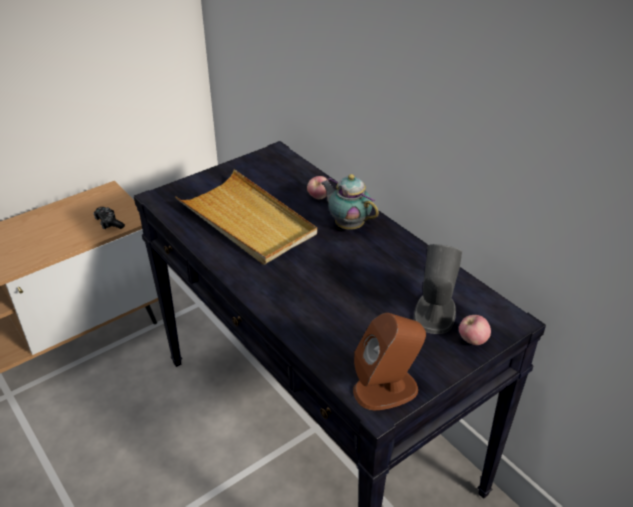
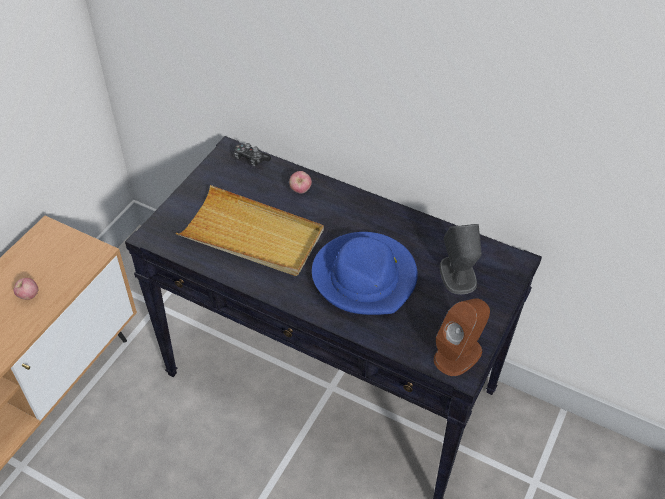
camera: 25 degrees left, 10 degrees up
game controller [93,207,125,229] -> game controller moved to [234,143,271,167]
teapot [321,174,379,230] -> none
apple [459,315,491,345] -> apple moved to [14,278,38,300]
none -> blue hat [312,232,418,315]

